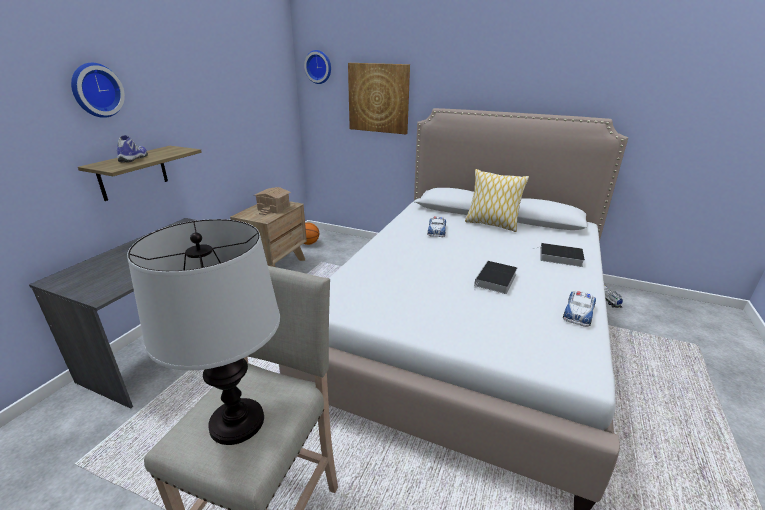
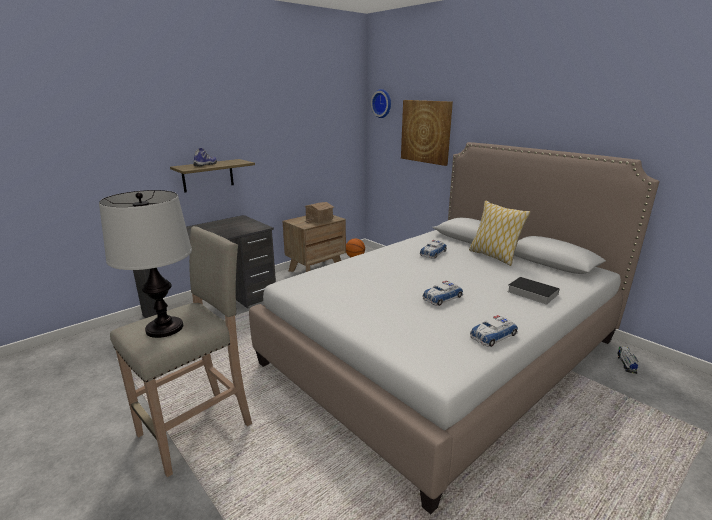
camera: 25 degrees right, 5 degrees down
wall clock [71,63,125,118] -> none
book [474,261,517,294] -> toy car [423,281,463,306]

